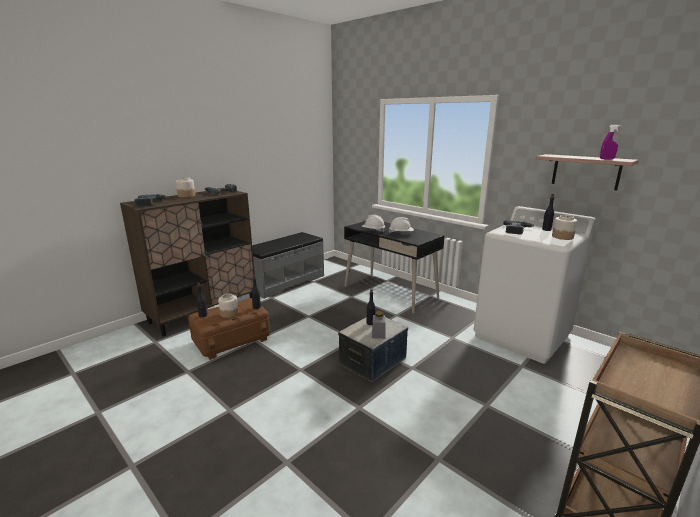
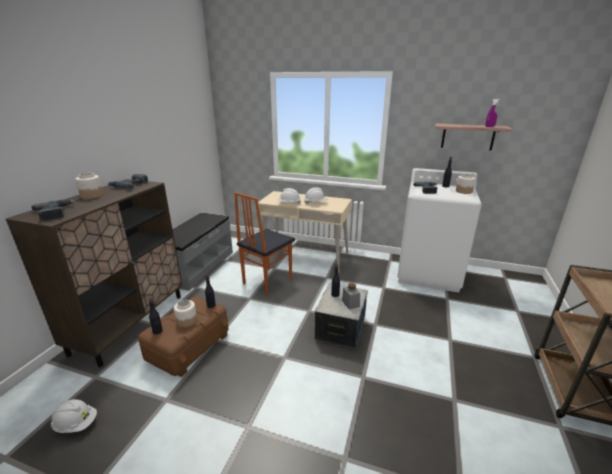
camera: 25 degrees left, 5 degrees up
black desk [344,221,445,314] -> beige desk [258,191,352,273]
none -> white hard hat [51,399,97,433]
none -> chair [235,192,295,295]

